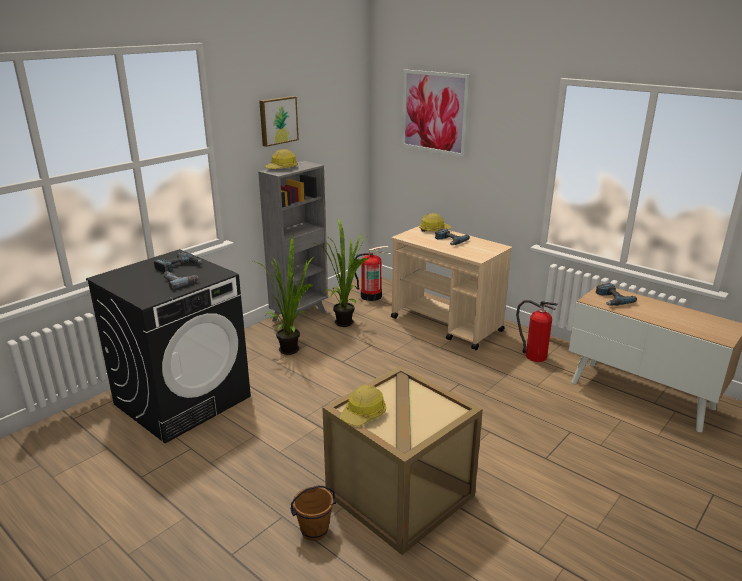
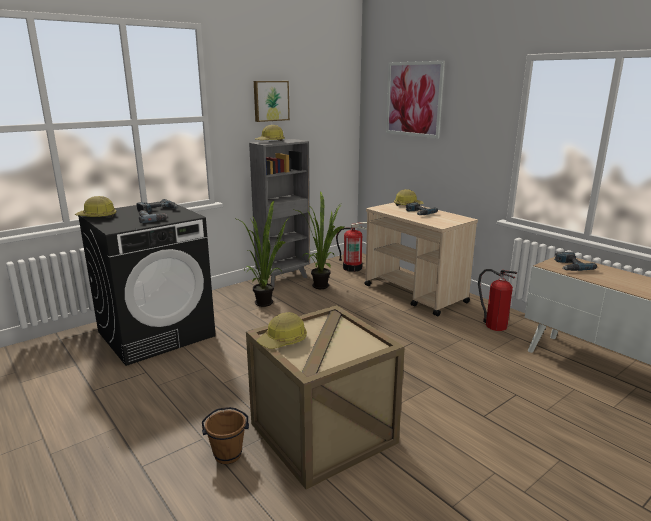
camera: 10 degrees right, 5 degrees down
none -> hard hat [75,196,116,218]

